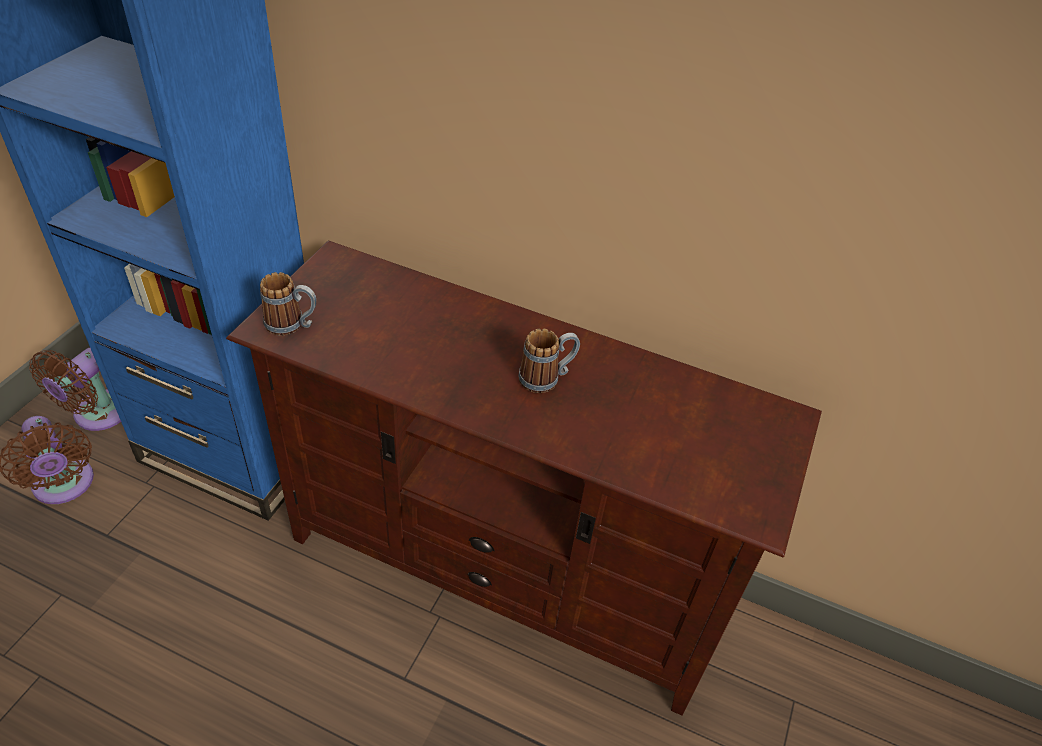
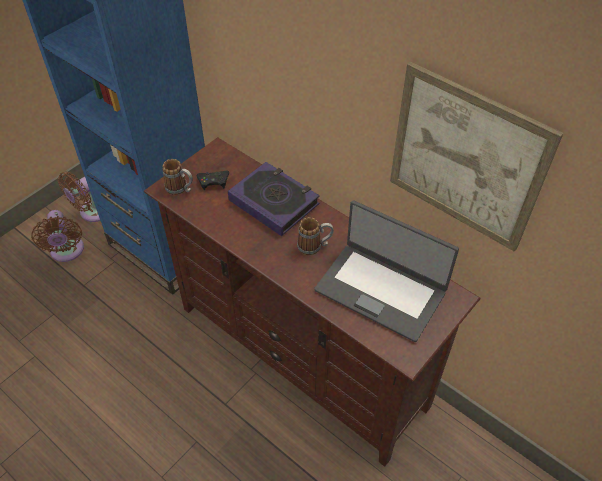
camera: 20 degrees right, 5 degrees up
none -> black game controller [197,171,229,190]
none -> book [228,162,320,236]
none -> laptop [314,200,459,342]
none -> picture [390,62,563,252]

